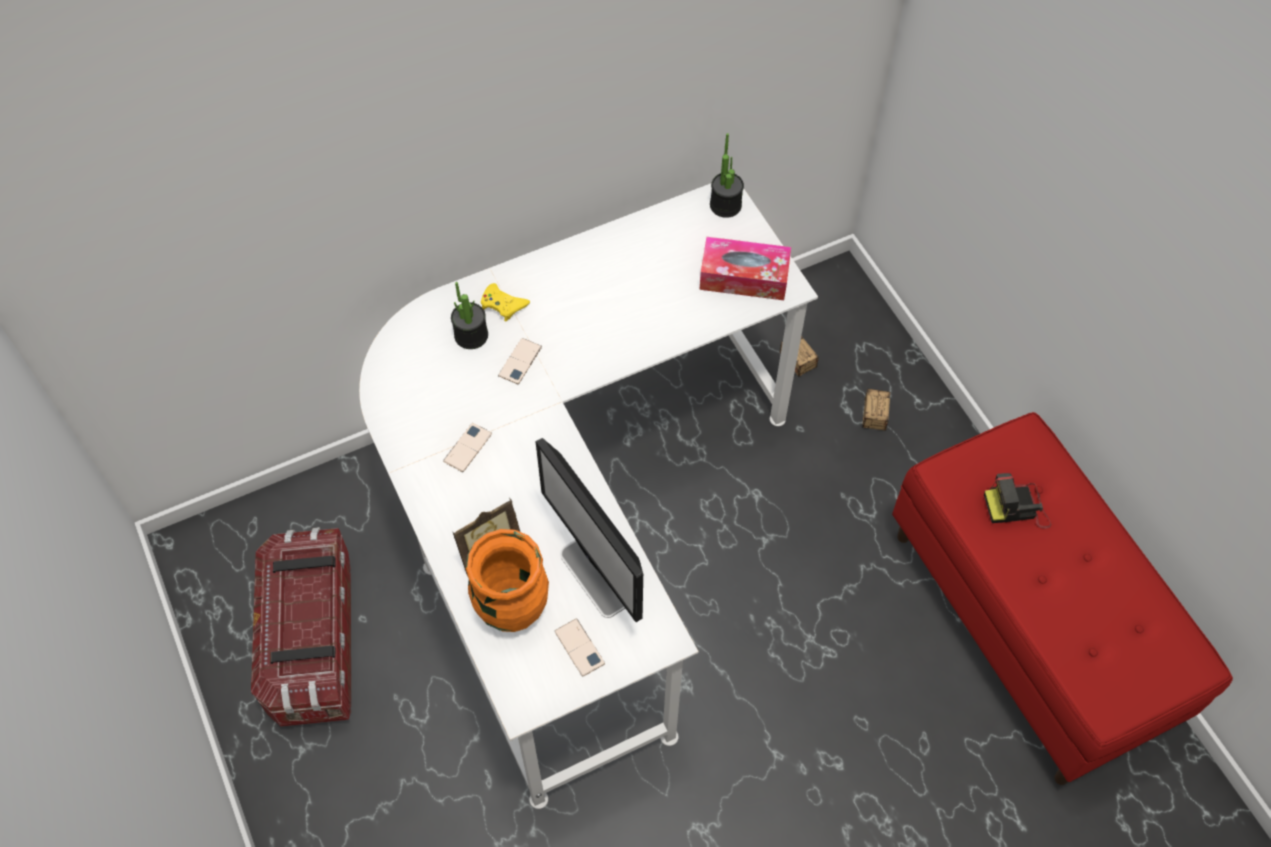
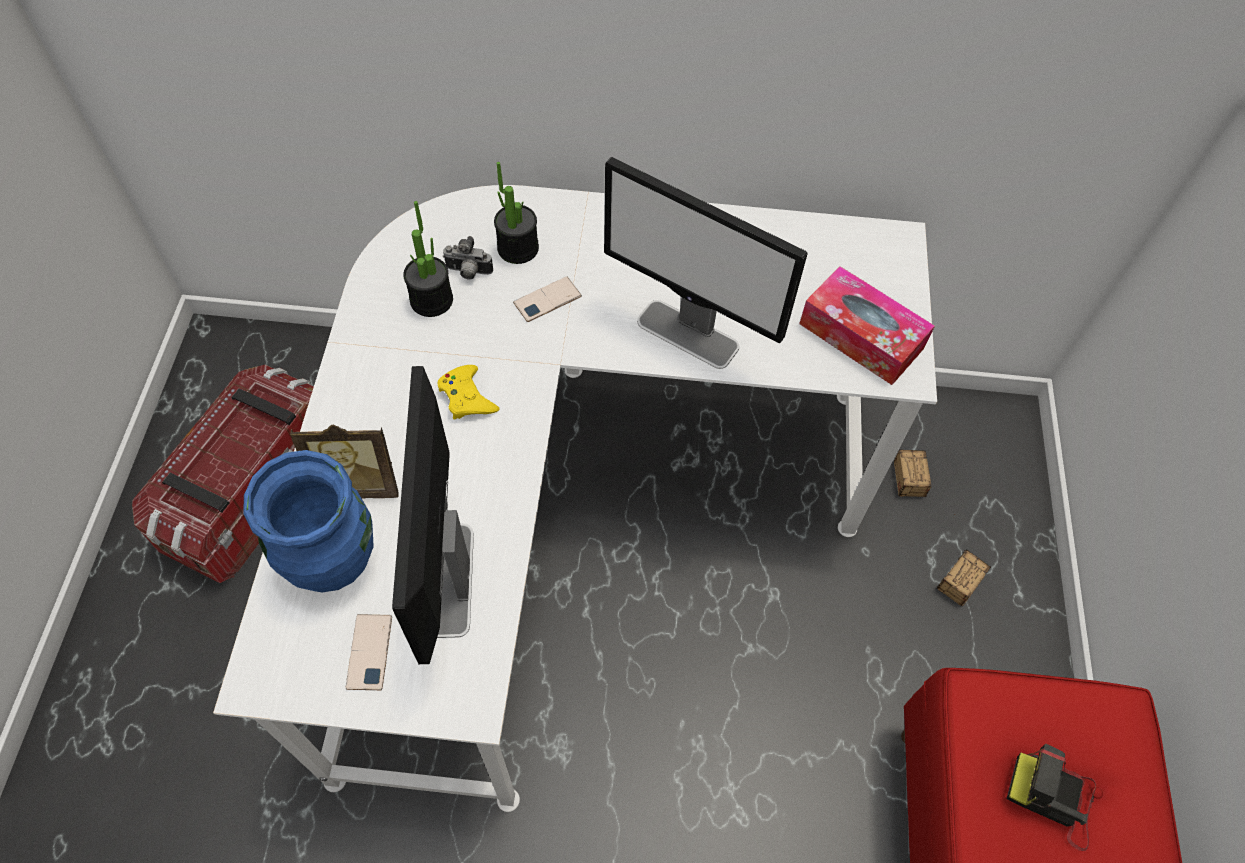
camera: 30 degrees right, 0 degrees up
phone [443,423,492,472] -> none
orange vase [466,529,549,632] -> blue vase [243,450,373,592]
yellow game controller [481,283,530,321] -> yellow game controller moved to [438,365,499,420]
potted plant [710,133,744,218] -> potted plant moved to [403,201,453,317]
none -> camera [442,236,493,280]
none -> monitor [604,157,808,369]

